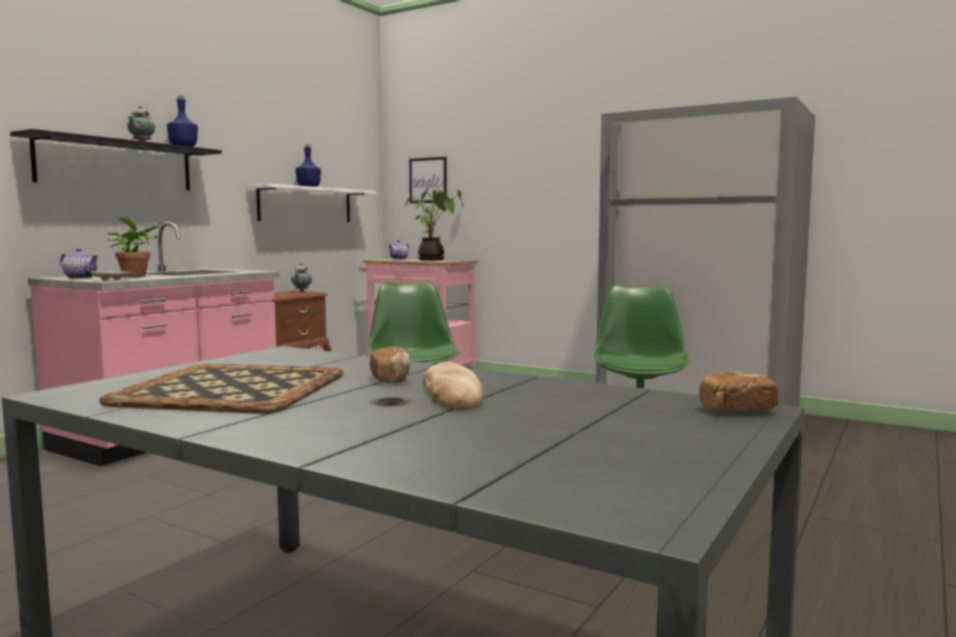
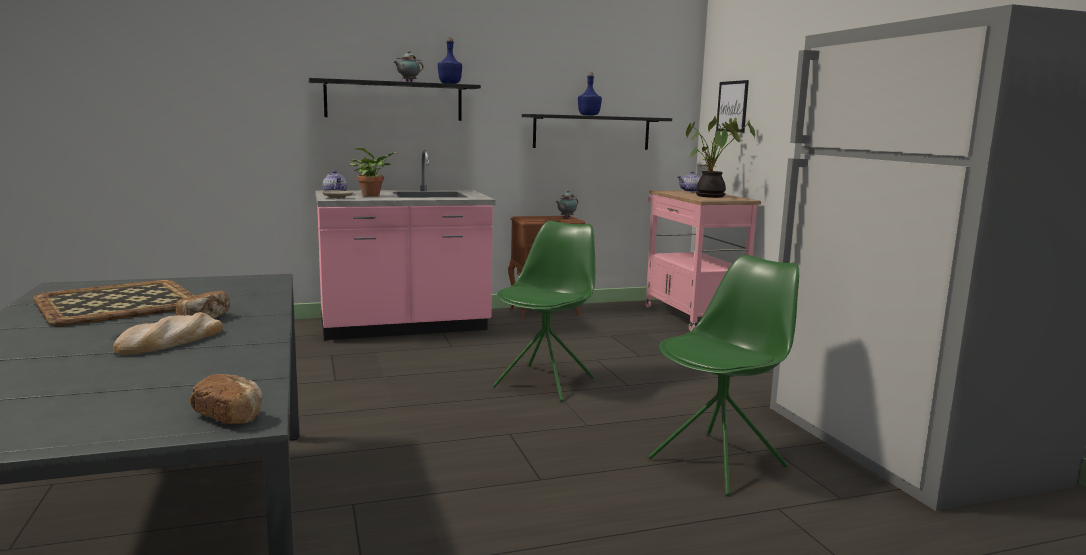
camera: 40 degrees right, 5 degrees up
white shelf [246,183,376,222] -> black shelf [522,114,672,150]

